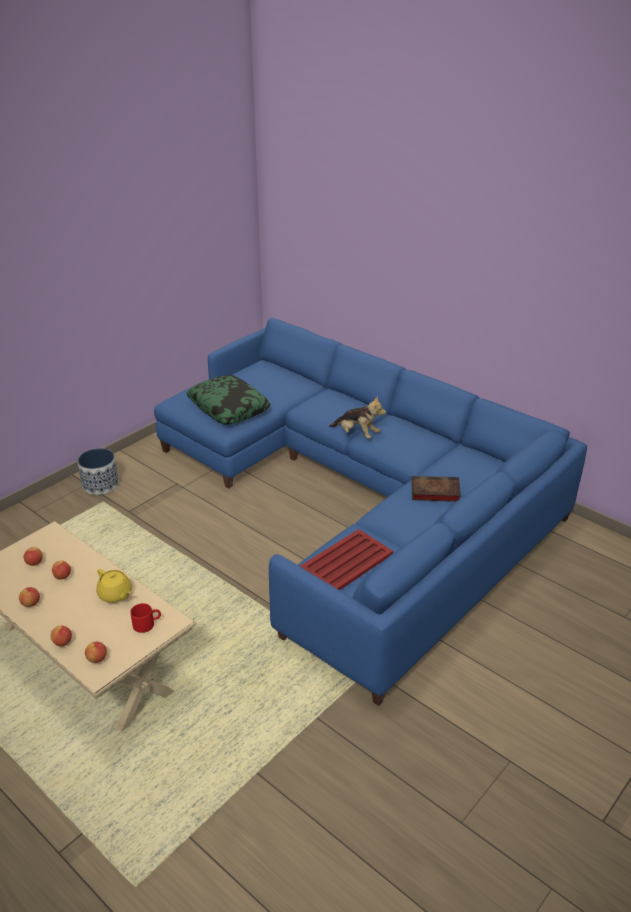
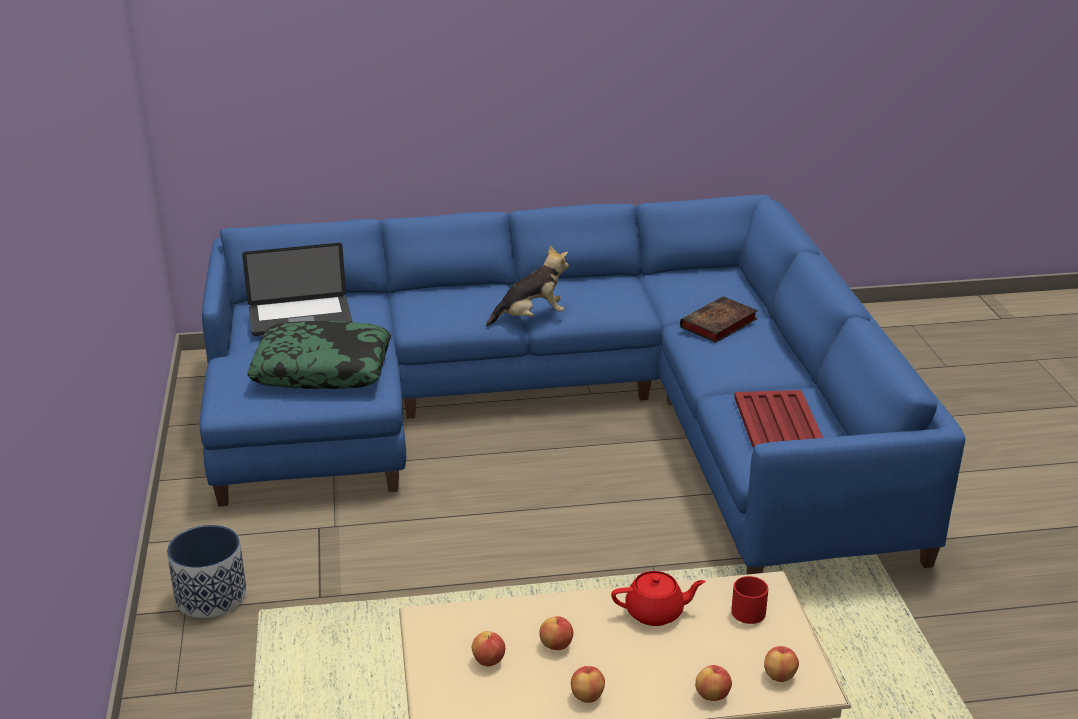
camera: 50 degrees left, 5 degrees down
yellow teapot [96,569,132,603] -> red teapot [611,571,706,626]
none -> laptop [242,243,352,336]

